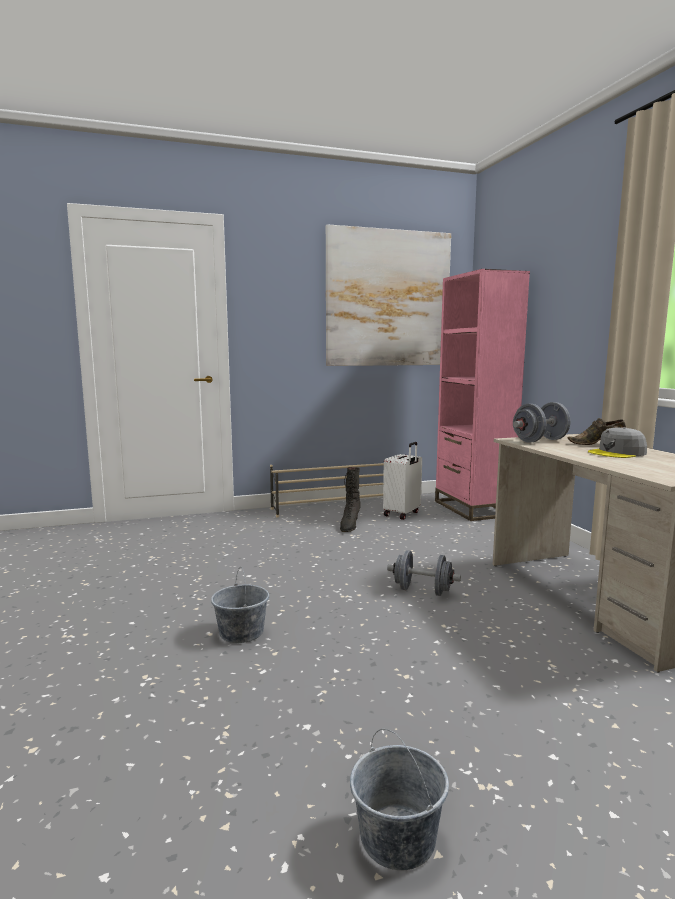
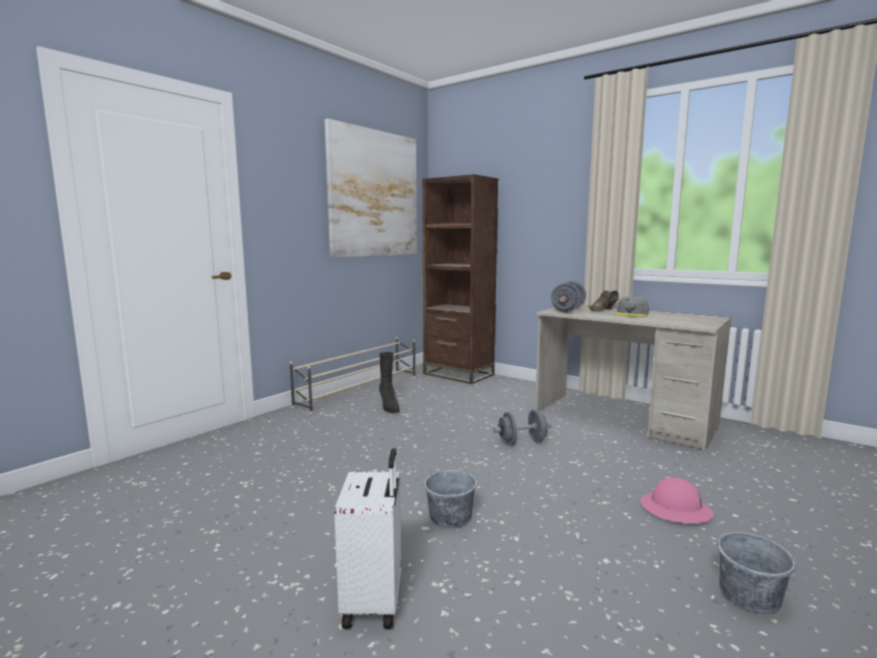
camera: 35 degrees left, 0 degrees up
white suitcase [383,442,422,520] -> white suitcase moved to [335,448,401,629]
pink bookcase [435,269,530,521] -> brown bookcase [422,174,498,384]
none -> pink hard hat [640,478,714,523]

